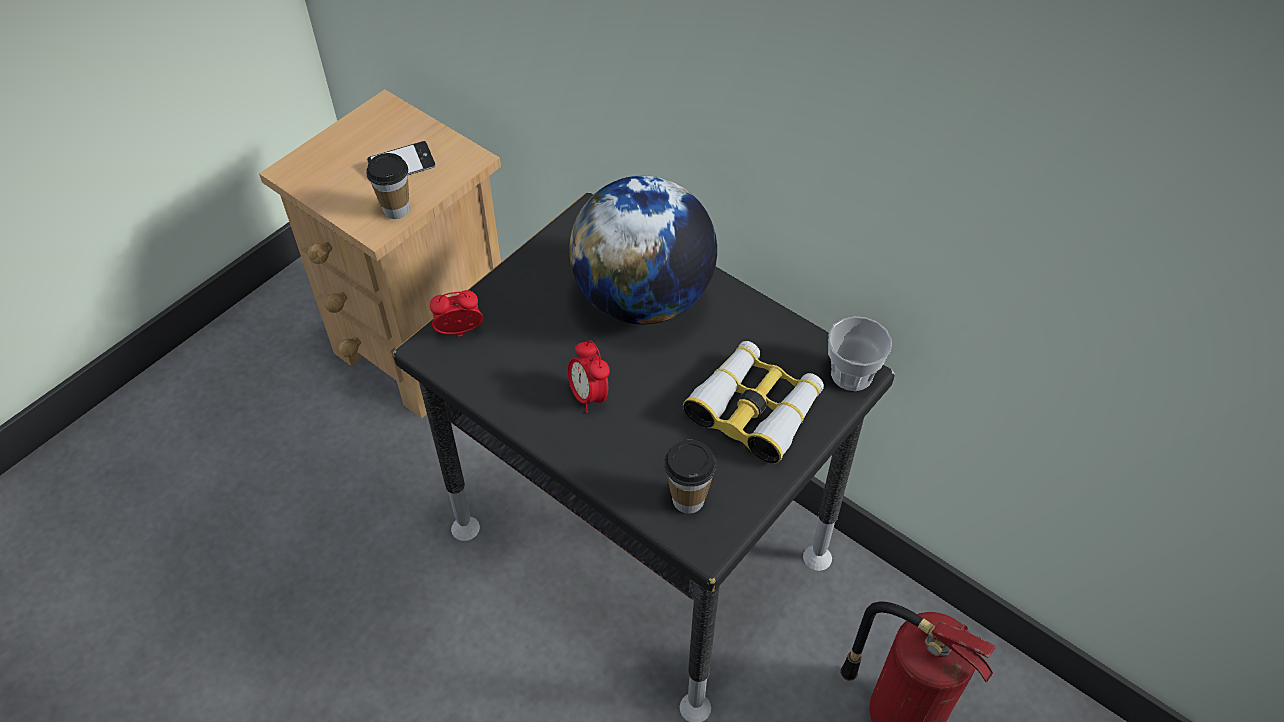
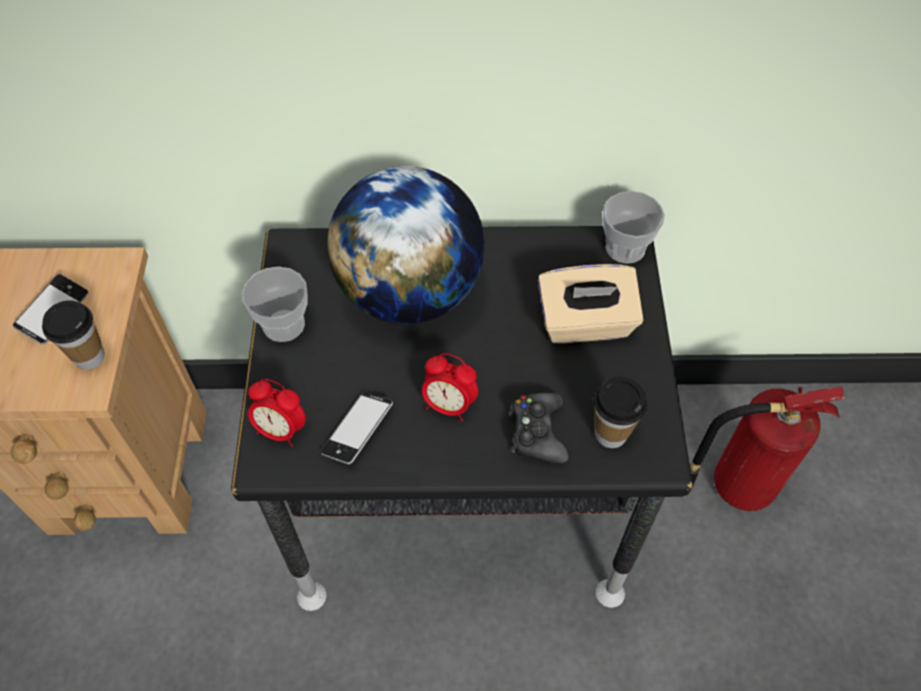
camera: 40 degrees left, 5 degrees up
alarm clock [430,290,483,337] -> alarm clock turned 105 degrees counterclockwise [248,379,306,447]
binoculars [683,341,824,464] -> beige tissue box [538,264,643,343]
none -> cup [242,267,307,342]
none -> phone [320,392,393,465]
none -> black game controller [509,393,568,463]

